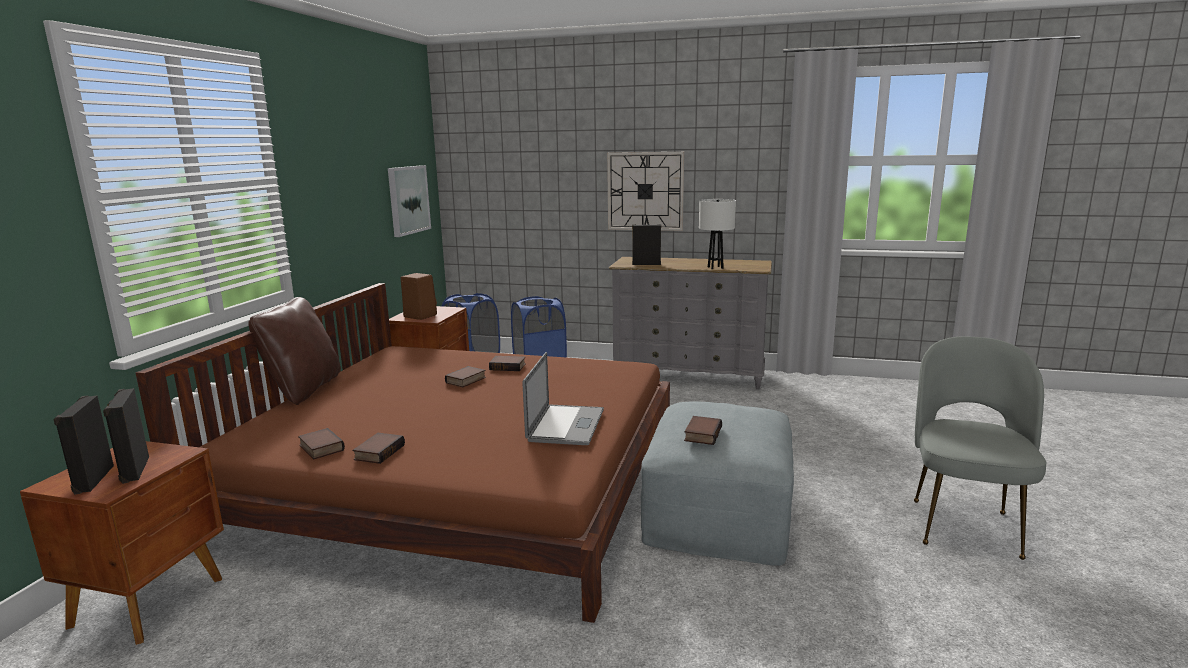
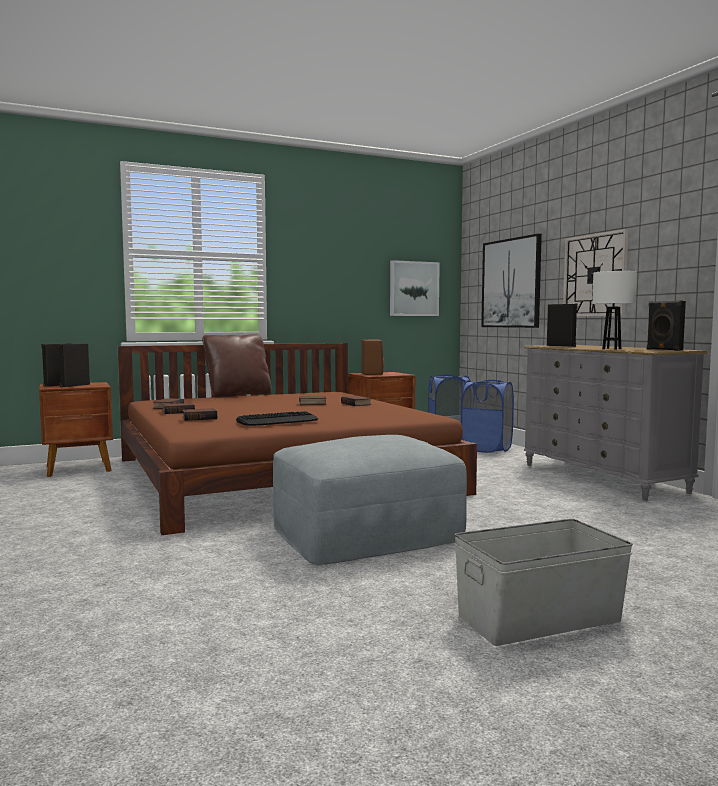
camera: 50 degrees right, 10 degrees down
laptop [523,352,604,445] -> keyboard [236,411,318,426]
book [684,416,722,445] -> book moved to [182,408,217,421]
grey chair [914,336,1047,560] -> grey storage box [454,519,633,646]
none -> picture [481,234,542,328]
none -> black speaker [647,300,686,351]

